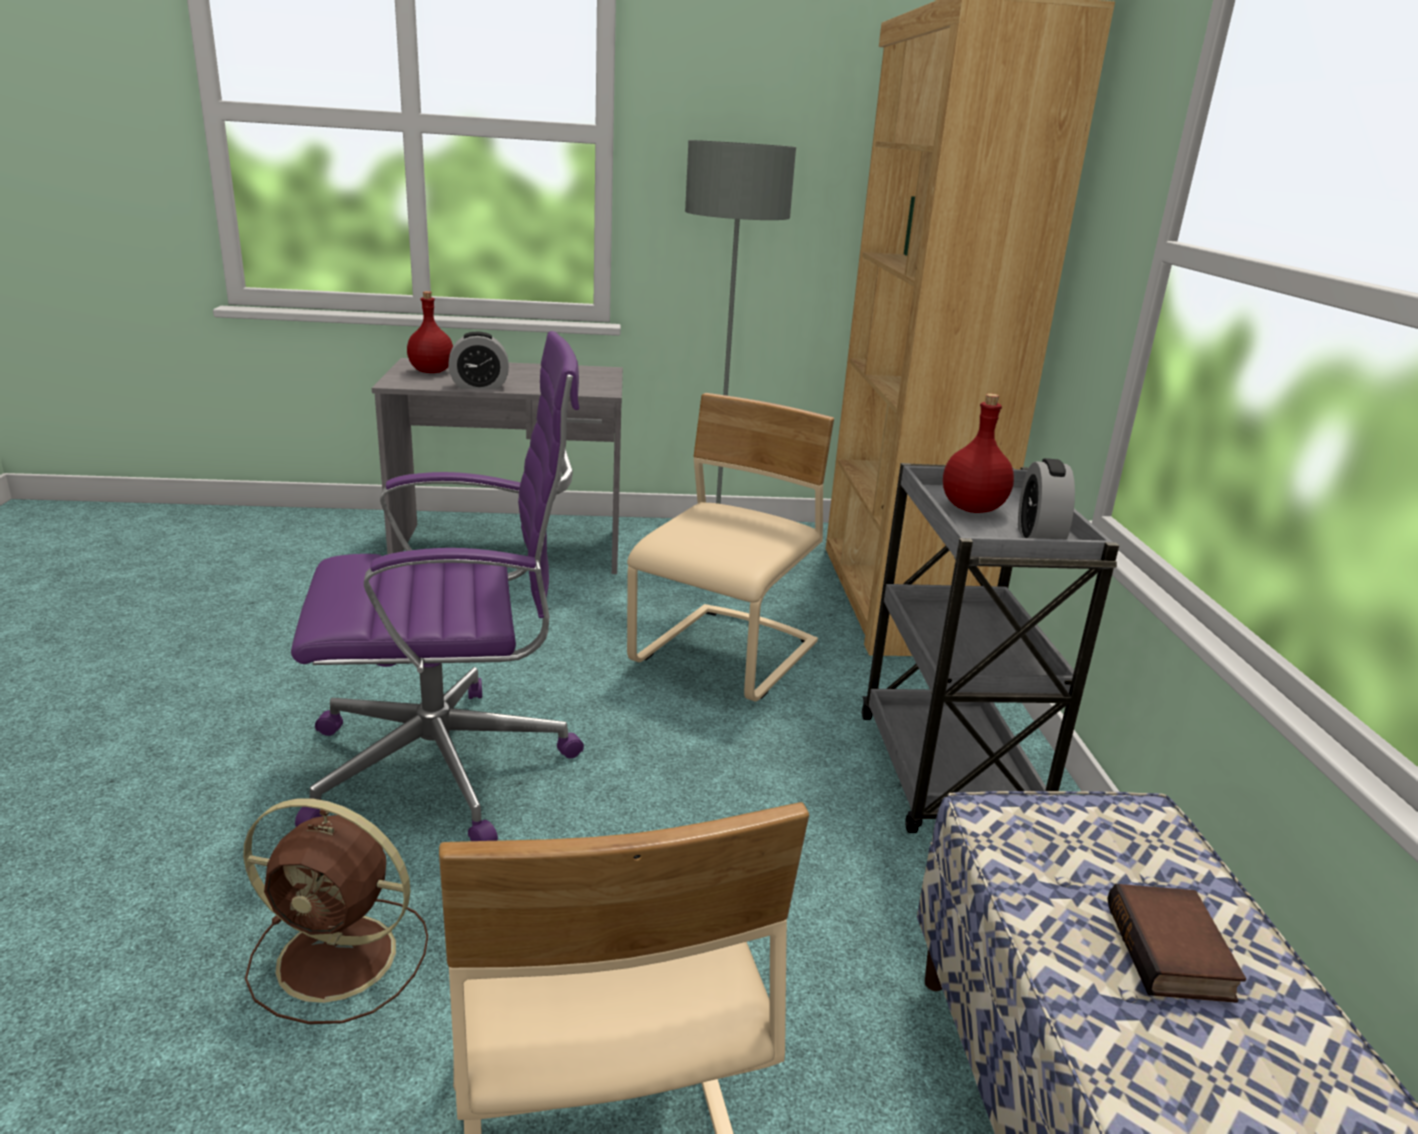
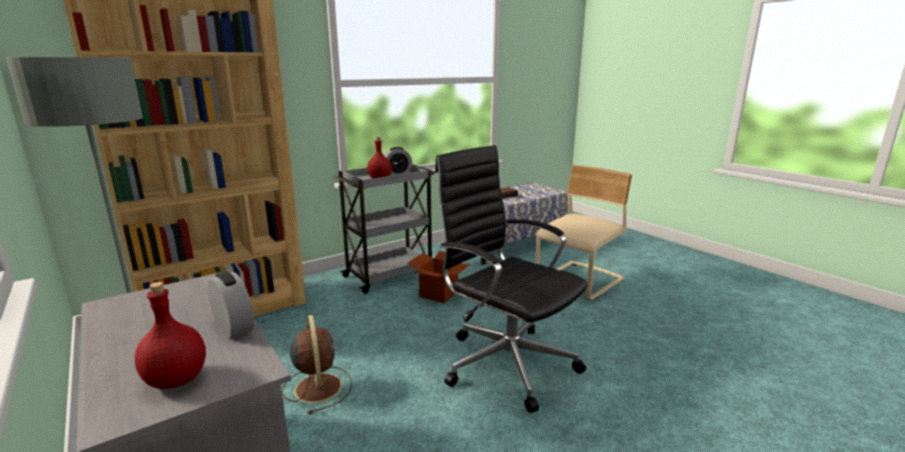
camera: 120 degrees left, 5 degrees down
brown fan [243,798,428,1024] -> brown fan moved to [282,315,352,414]
purple office chair [291,331,584,841] -> black office chair [435,145,588,413]
beige chair [627,393,834,701] -> none
none -> cardboard box [407,251,470,303]

